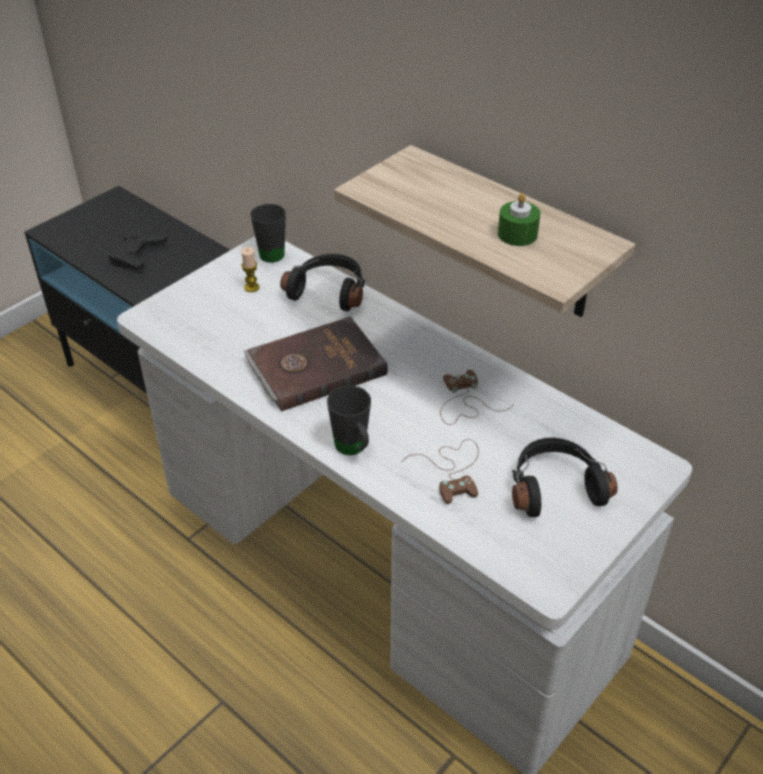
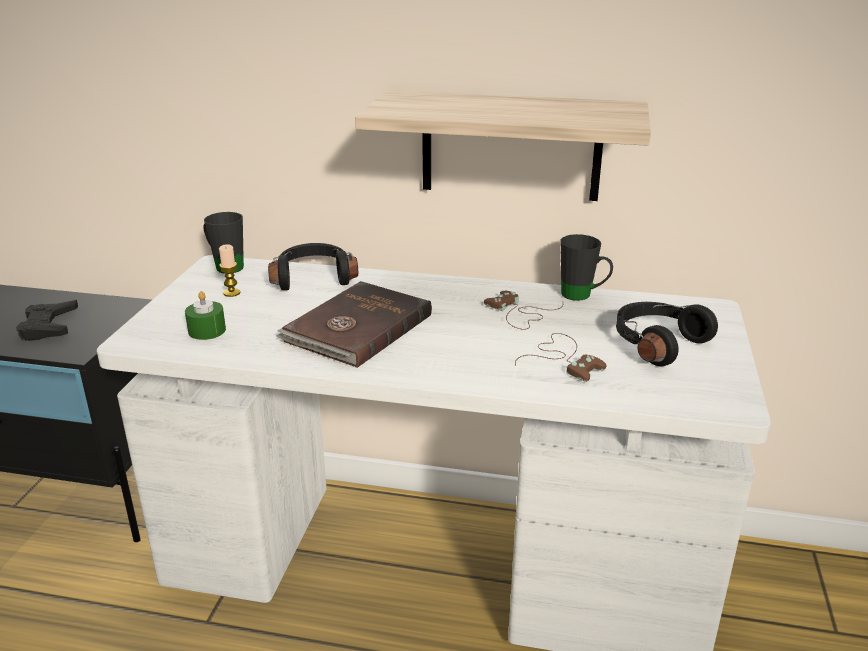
camera: 30 degrees left, 15 degrees down
black mug [327,386,371,455] -> black mug moved to [561,234,613,301]
green candle [498,193,541,246] -> green candle moved to [185,291,226,340]

